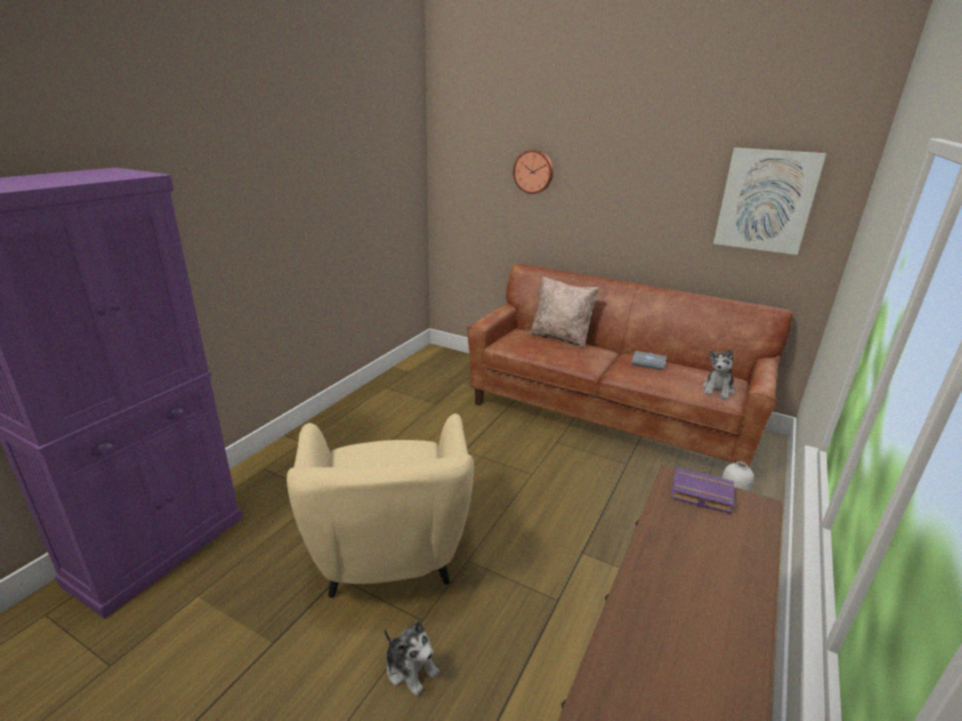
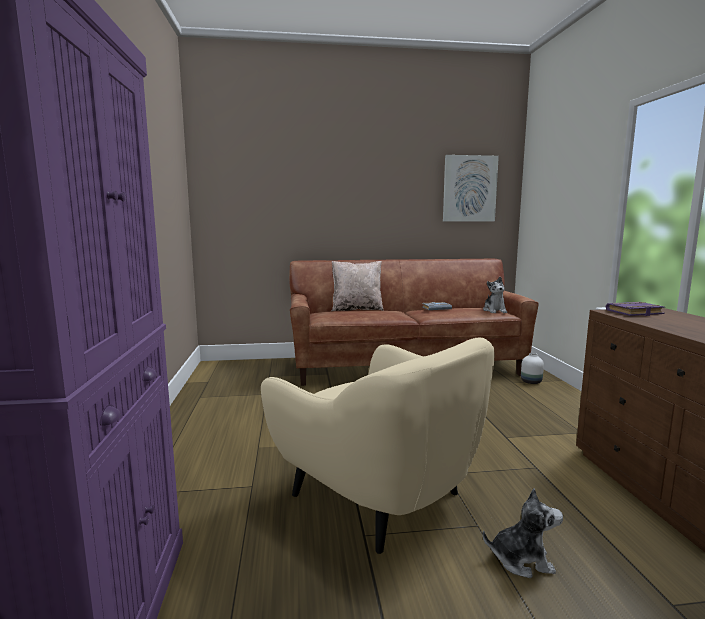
camera: 35 degrees left, 15 degrees down
wall clock [513,150,553,194] -> none

